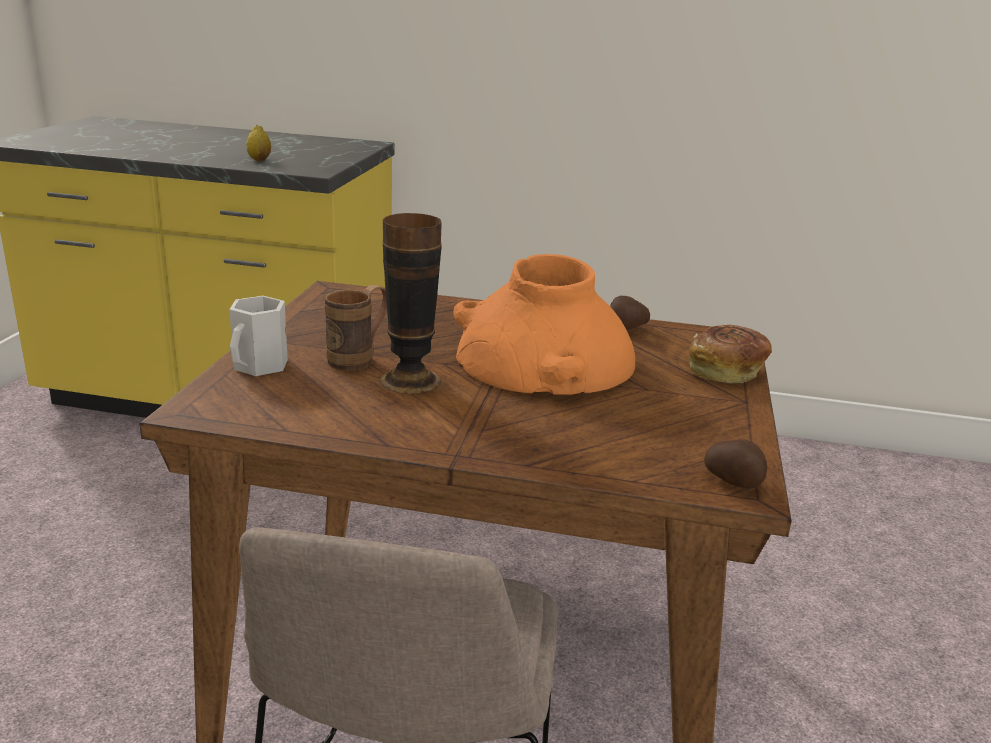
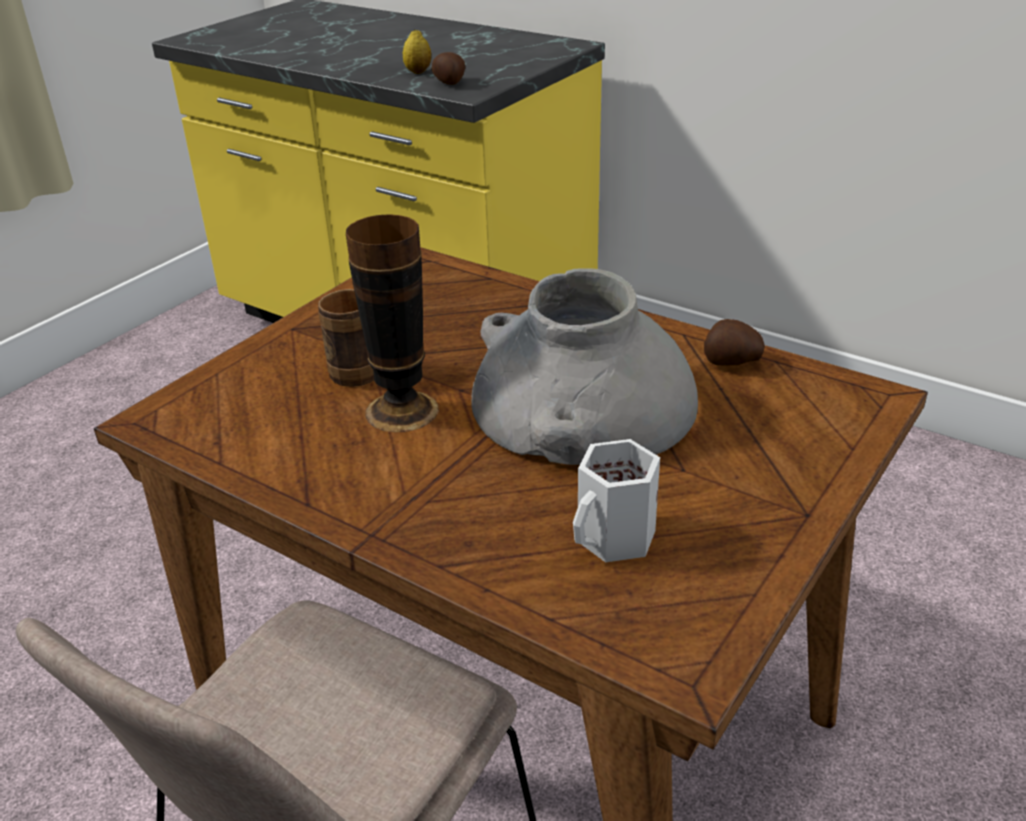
camera: 25 degrees right, 10 degrees up
white mug [229,296,288,376] -> white mug moved to [573,439,660,562]
orange vase [453,254,635,395] -> grey vase [471,268,698,465]
bread [689,325,772,383] -> none
potato [704,439,767,488] -> potato moved to [432,52,465,85]

